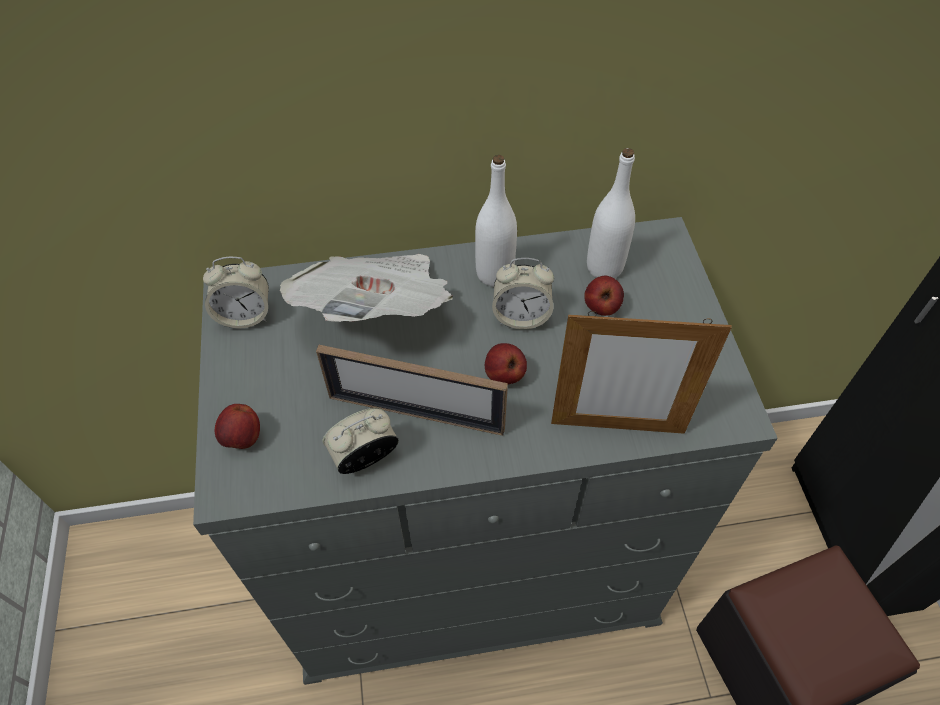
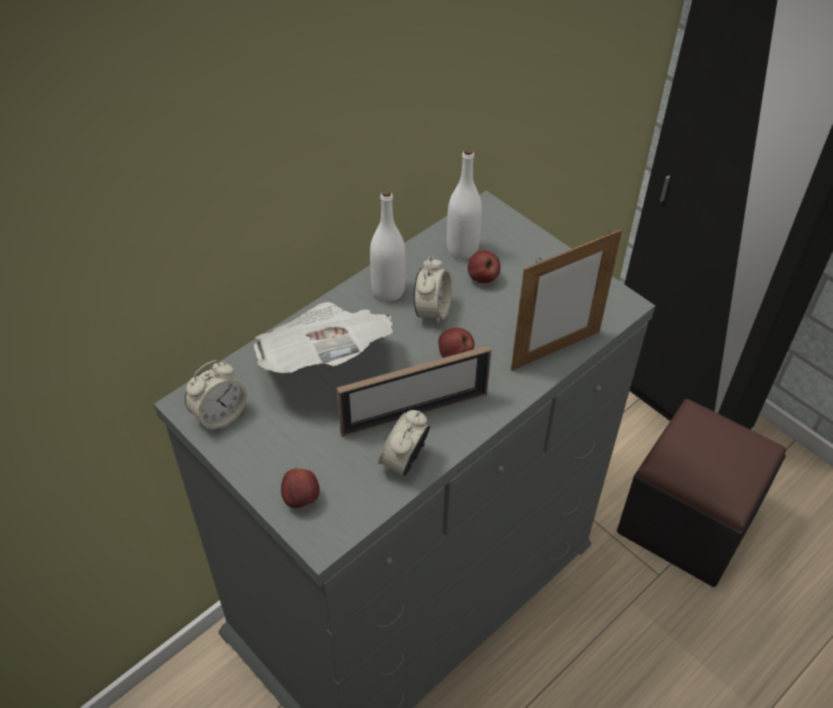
camera: 35 degrees left, 5 degrees down
alarm clock [492,258,554,329] -> alarm clock turned 45 degrees counterclockwise [414,256,452,325]

